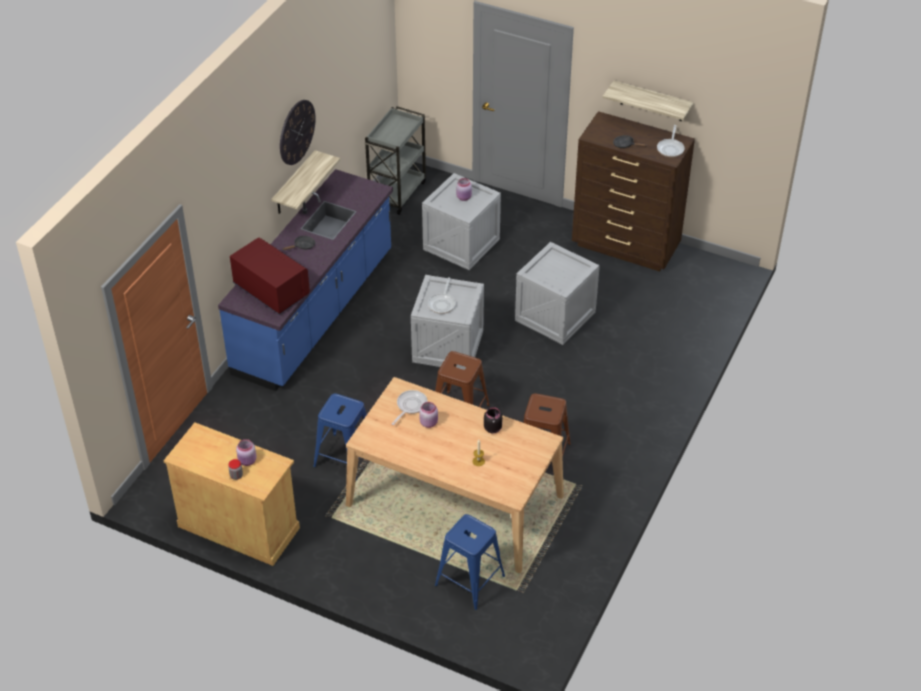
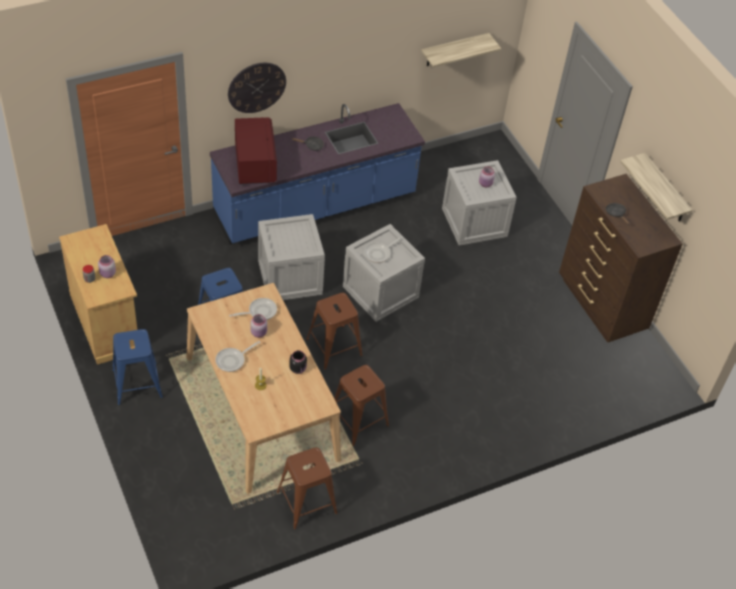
camera: 35 degrees right, 5 degrees up
shelf [271,150,340,214] -> shelf moved to [421,33,501,67]
wall clock [280,100,316,165] -> wall clock moved to [228,63,286,113]
grey cart [365,106,426,215] -> none
blue stool [435,514,505,610] -> blue stool moved to [112,329,163,405]
crate [515,242,600,345] -> crate moved to [258,214,325,300]
frying pan [657,125,684,157] -> frying pan moved to [215,341,260,372]
none -> brown stool [277,447,337,530]

